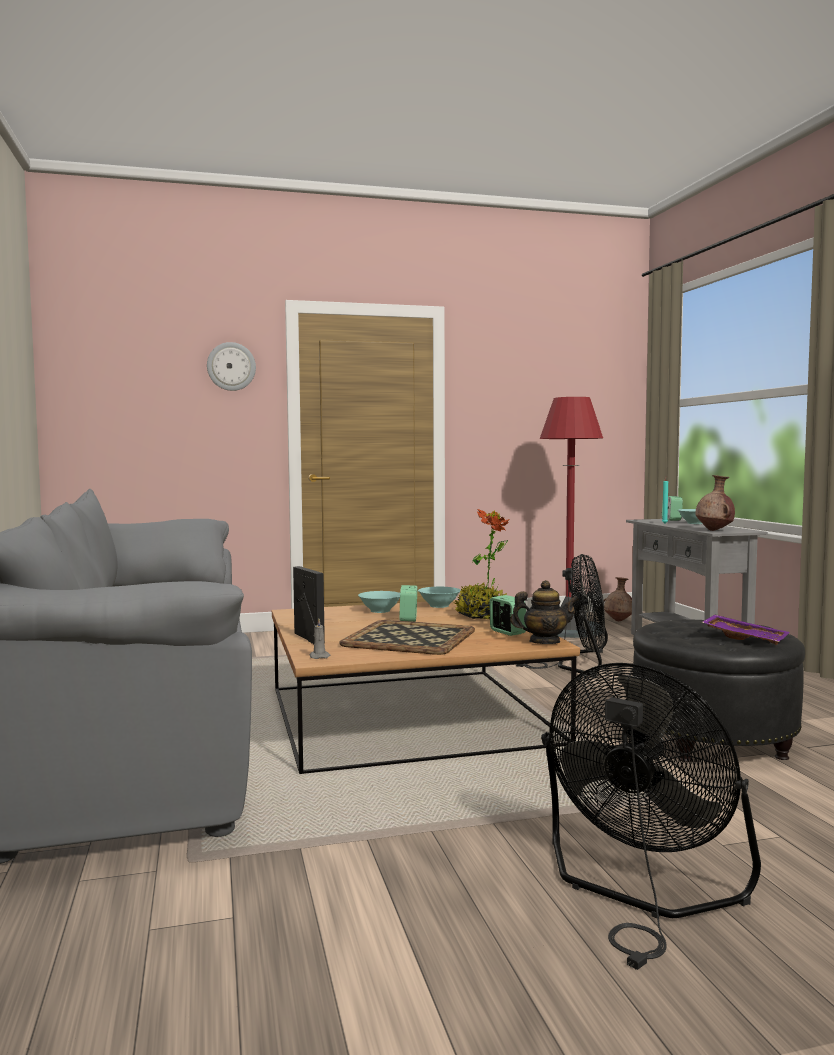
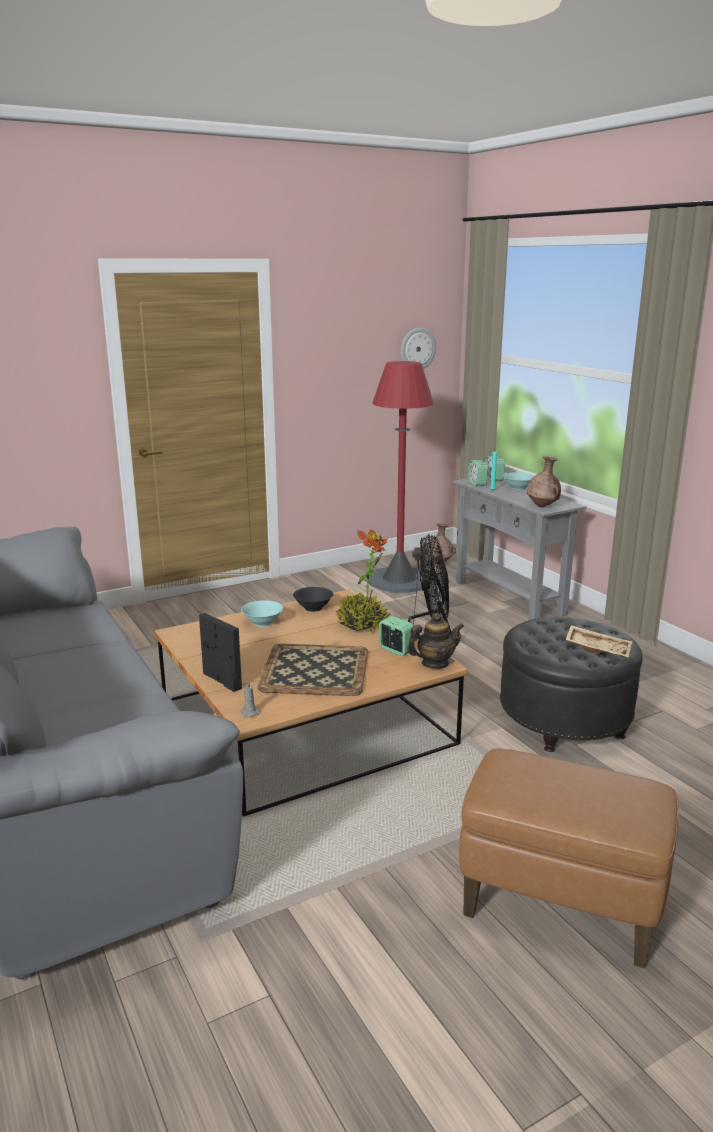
camera: 15 degrees left, 15 degrees up
wall clock [207,342,256,391] -> wall clock moved to [401,327,436,369]
alarm clock [399,585,418,622] -> alarm clock moved to [468,460,488,486]
turquoise bowl [418,587,460,608] -> black bowl [293,587,333,612]
black fan [541,663,761,970] -> brown ottoman [459,749,678,968]
purple tray [702,615,790,645] -> beige tray [565,625,632,658]

